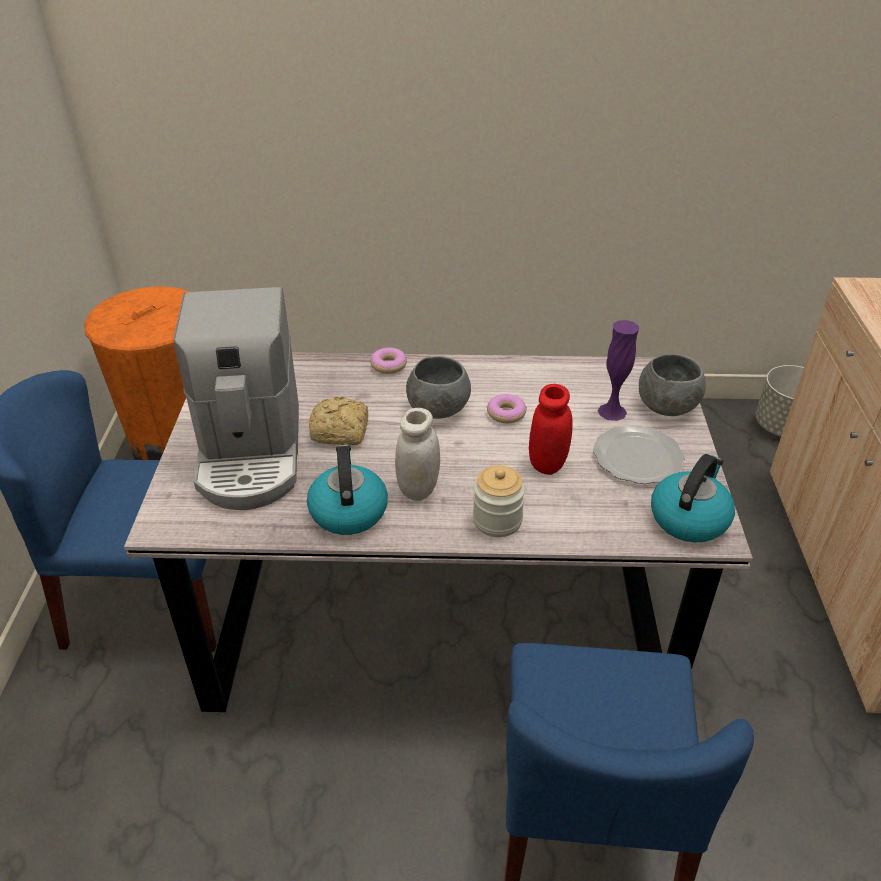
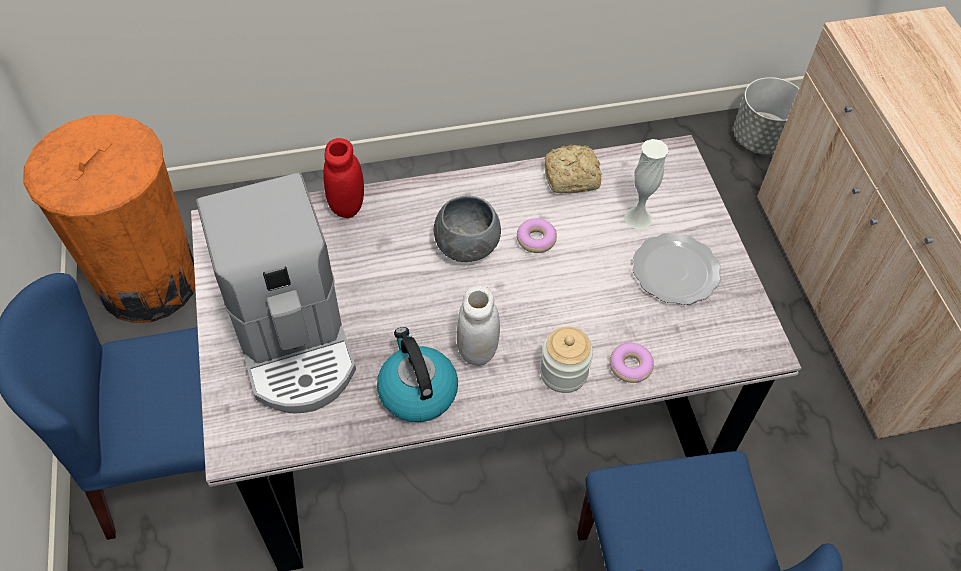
camera: 15 degrees left, 15 degrees up
bread [309,397,368,445] -> bread moved to [544,145,602,194]
donut [370,348,407,374] -> donut moved to [610,343,654,383]
red jar [529,384,573,475] -> red jar moved to [323,138,364,218]
purple vase [598,320,639,421] -> white vase [624,139,669,229]
grey bowl [639,354,706,416] -> none
kettle [651,454,735,542] -> none

